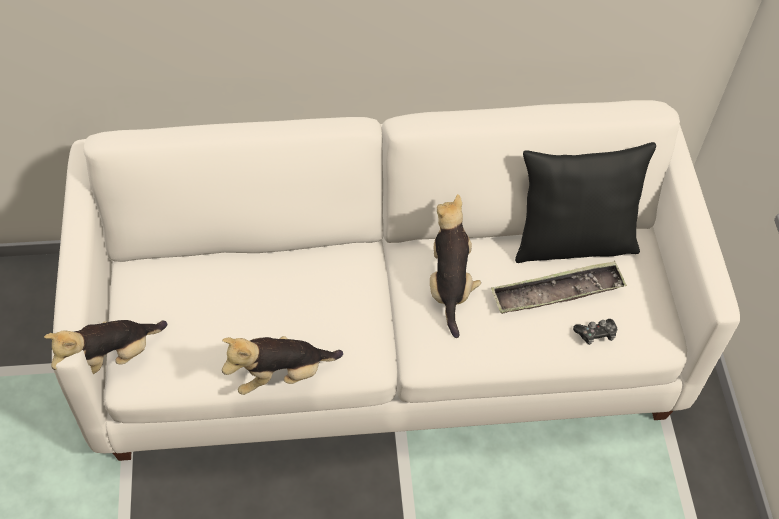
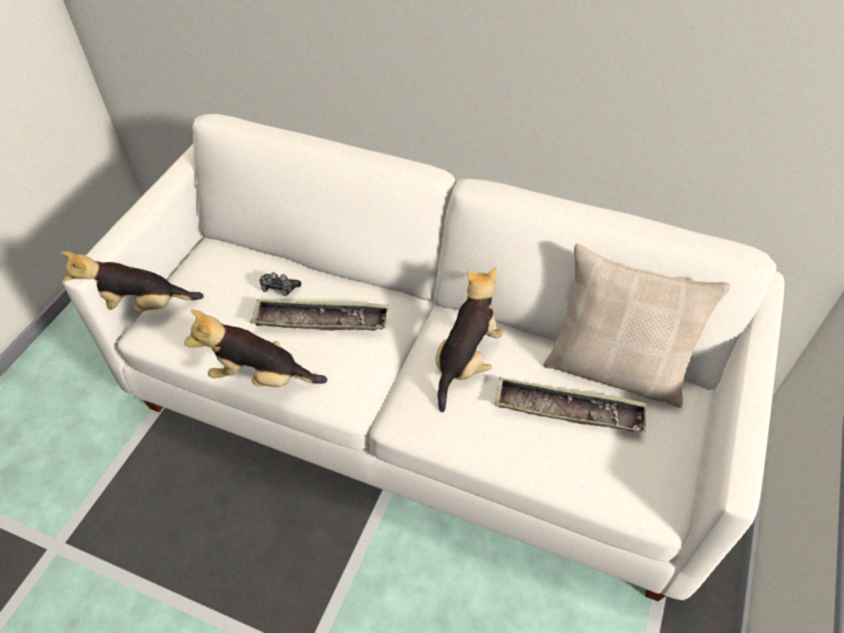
camera: 30 degrees right, 5 degrees down
black pillow [515,142,656,263] -> beige pillow [543,244,730,408]
game controller [573,319,617,345] -> game controller moved to [260,272,301,296]
none -> tray [250,299,389,331]

